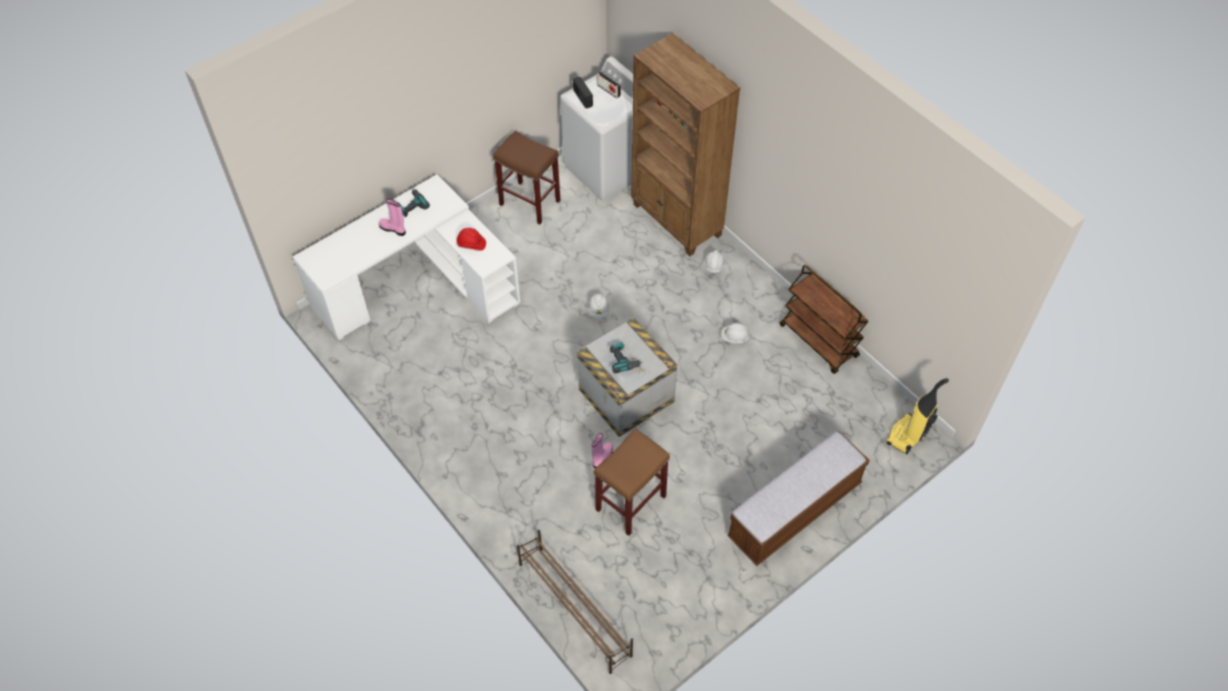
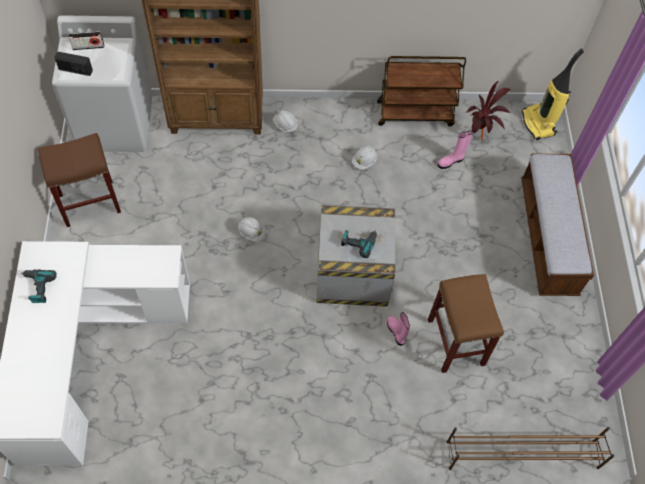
camera: 55 degrees left, 5 degrees up
pink boot [379,199,406,236] -> pink boot moved to [438,131,473,169]
red hard hat [456,228,486,251] -> none
none -> potted plant [467,81,511,141]

